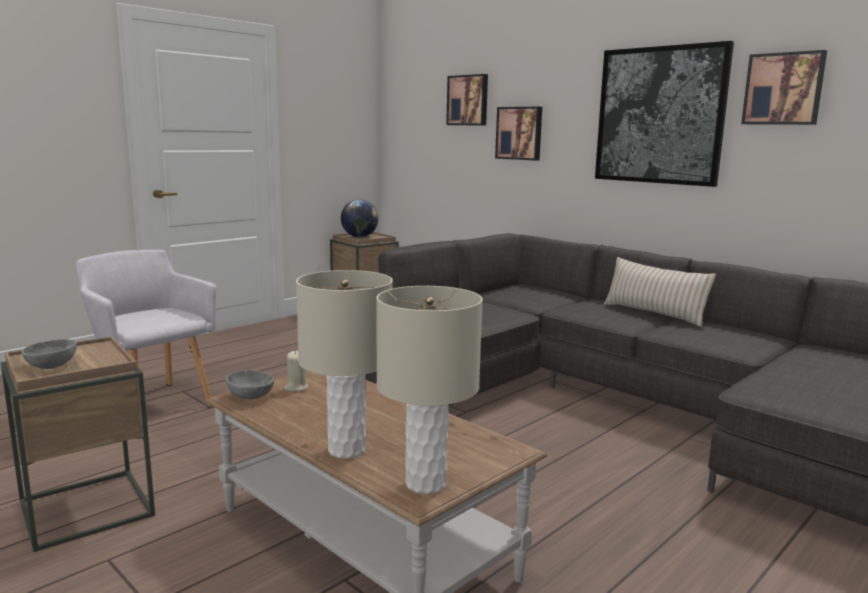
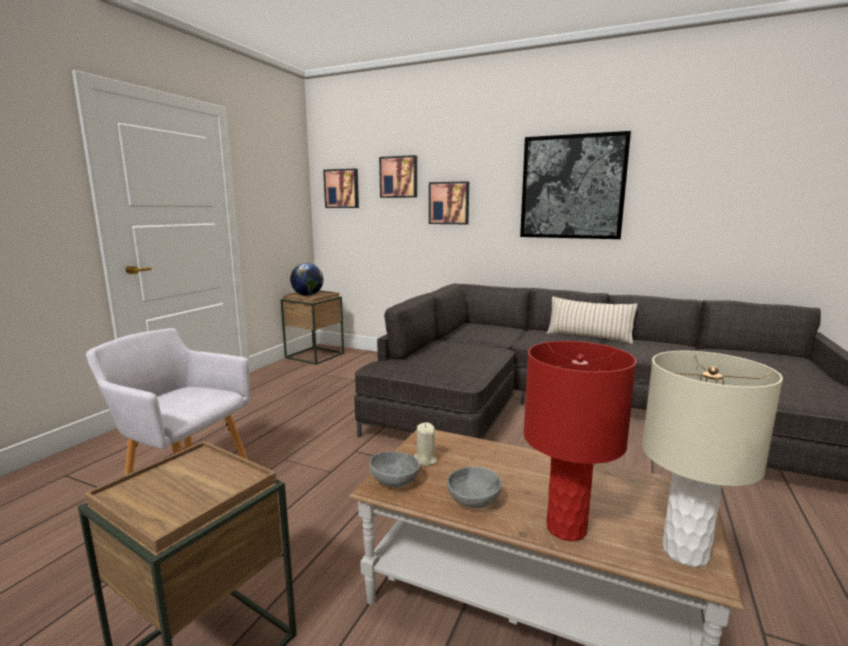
camera: 20 degrees left, 0 degrees up
grey bowl [22,339,77,369] -> grey bowl moved to [447,467,501,508]
beige table lamp [296,270,393,459] -> red table lamp [523,341,637,541]
picture [741,50,827,125] -> picture moved to [323,169,359,208]

